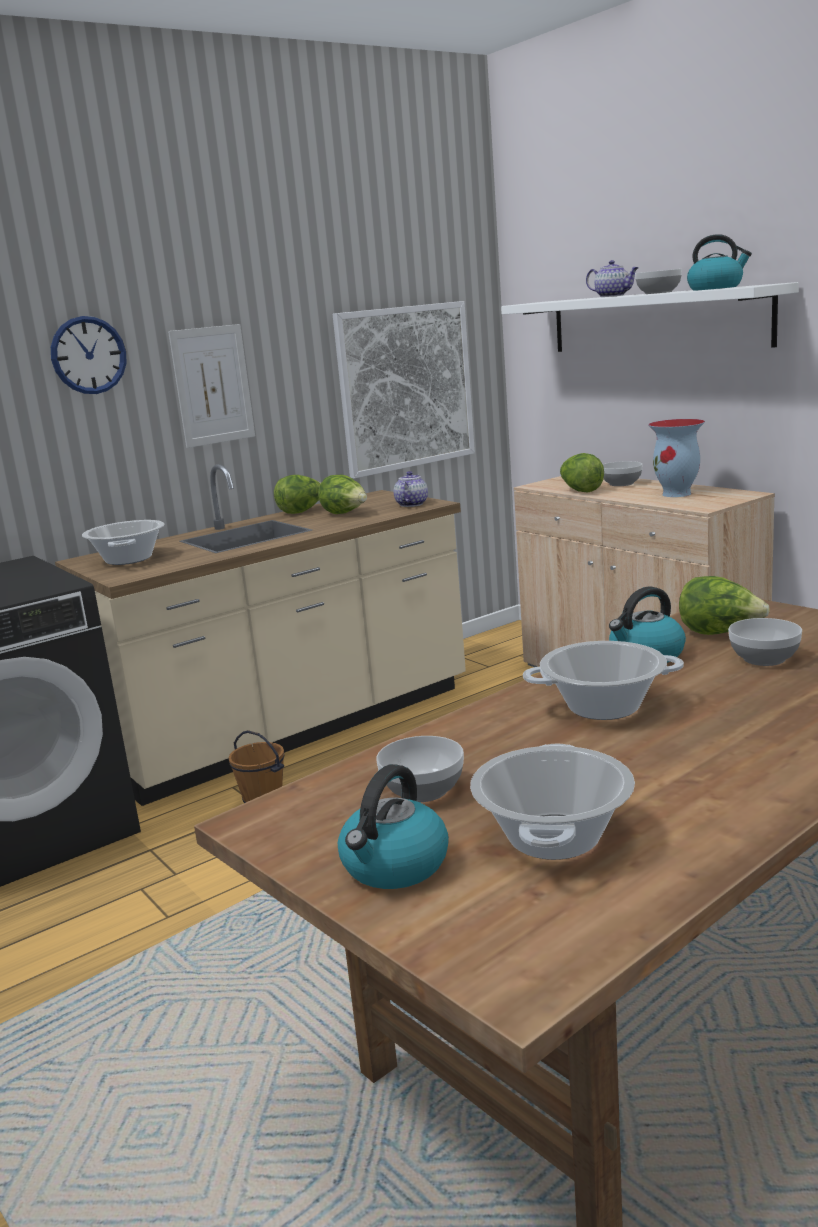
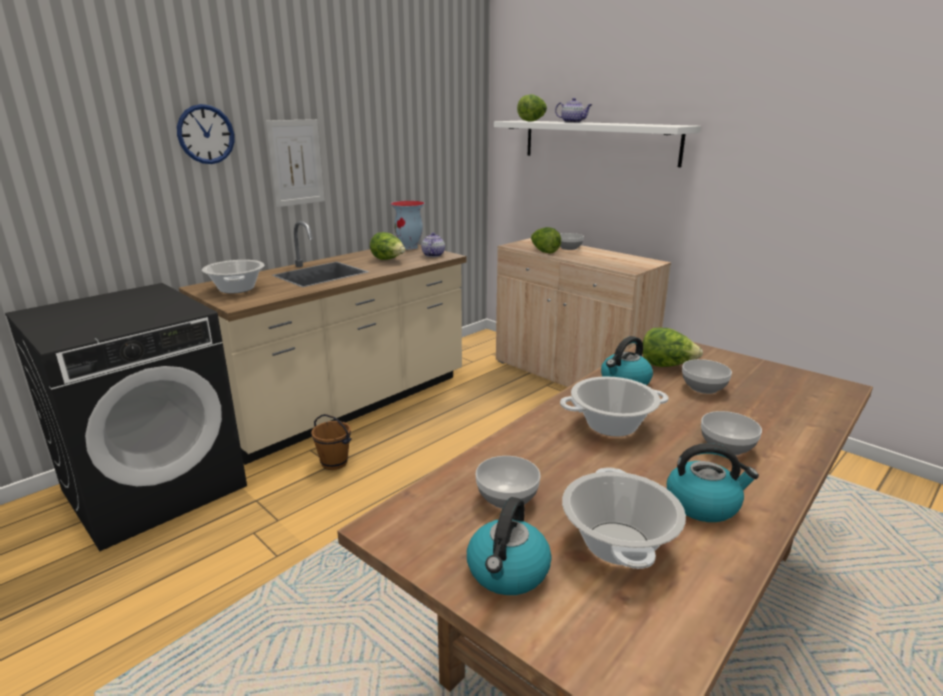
camera: 10 degrees left, 5 degrees up
lettuce [274,475,321,514] -> lettuce moved to [517,94,547,122]
picture [333,301,475,479] -> none
bowl [635,269,682,294] -> bowl moved to [701,411,762,455]
vase [648,419,705,497] -> vase moved to [391,201,425,250]
kettle [687,234,752,291] -> kettle moved to [667,443,759,522]

